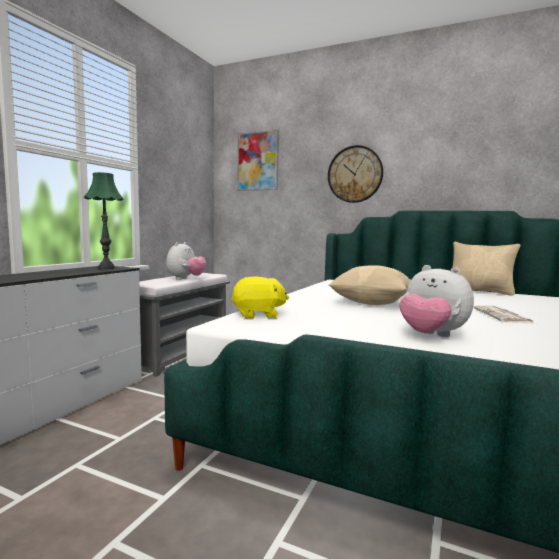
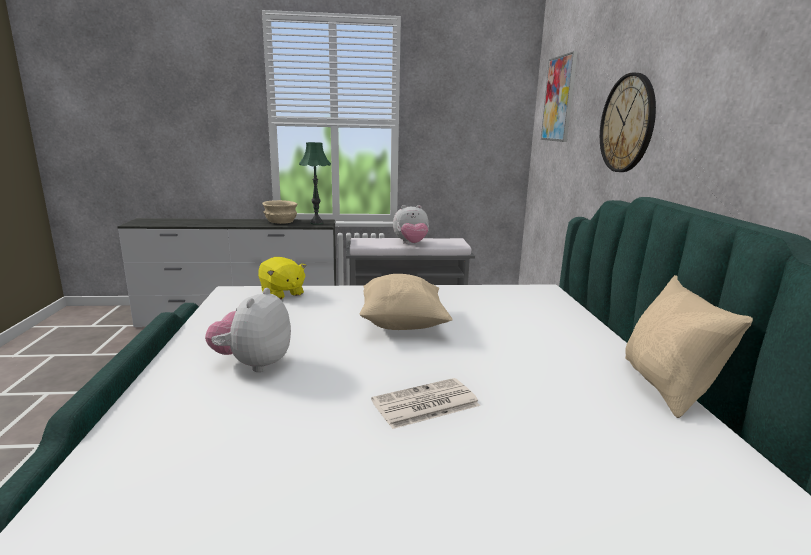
camera: 60 degrees right, 10 degrees up
none -> beige bowl [262,200,297,224]

